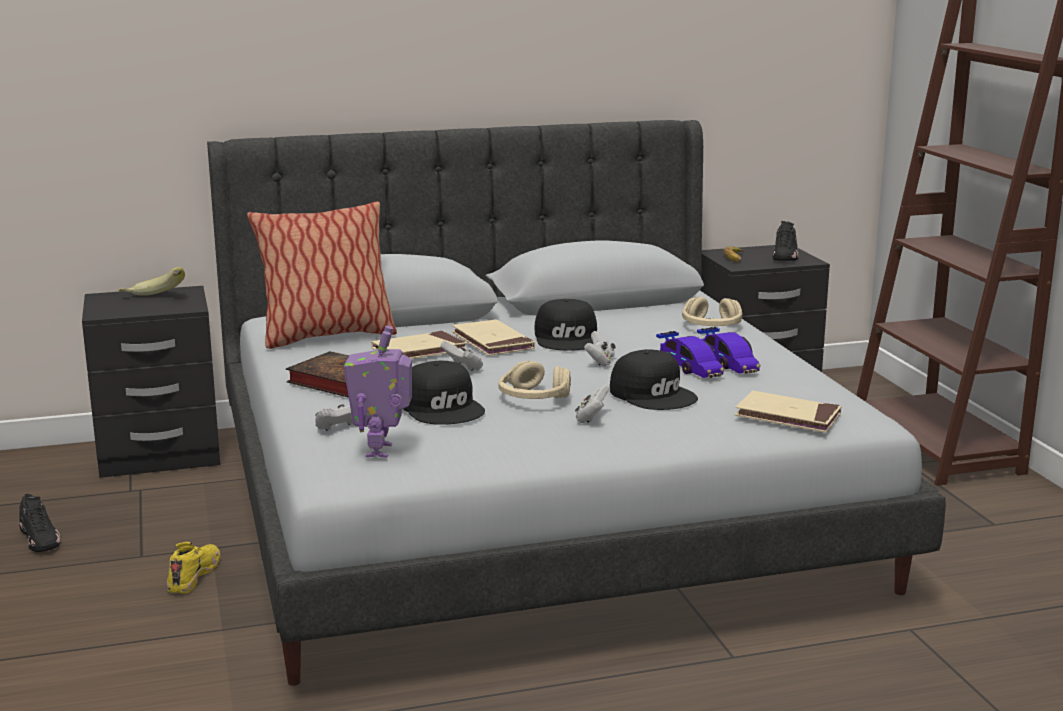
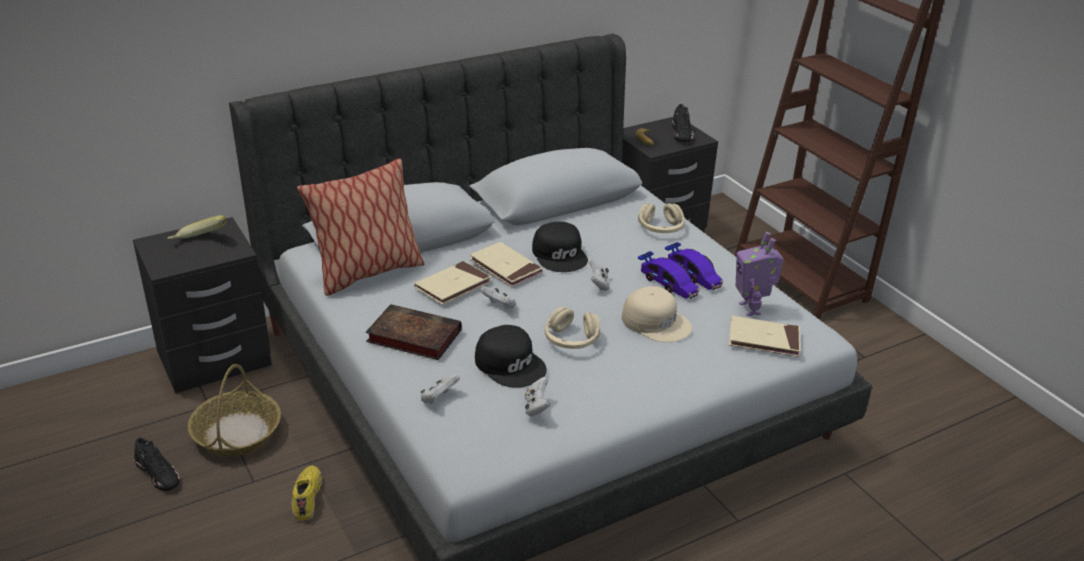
camera: 15 degrees left, 15 degrees up
toy robot [344,326,412,458] -> toy robot moved to [736,232,784,316]
white game controller [575,385,610,423] -> white game controller moved to [525,377,550,416]
black cap [610,349,698,410] -> beige cap [622,286,692,342]
none -> basket [188,364,281,456]

